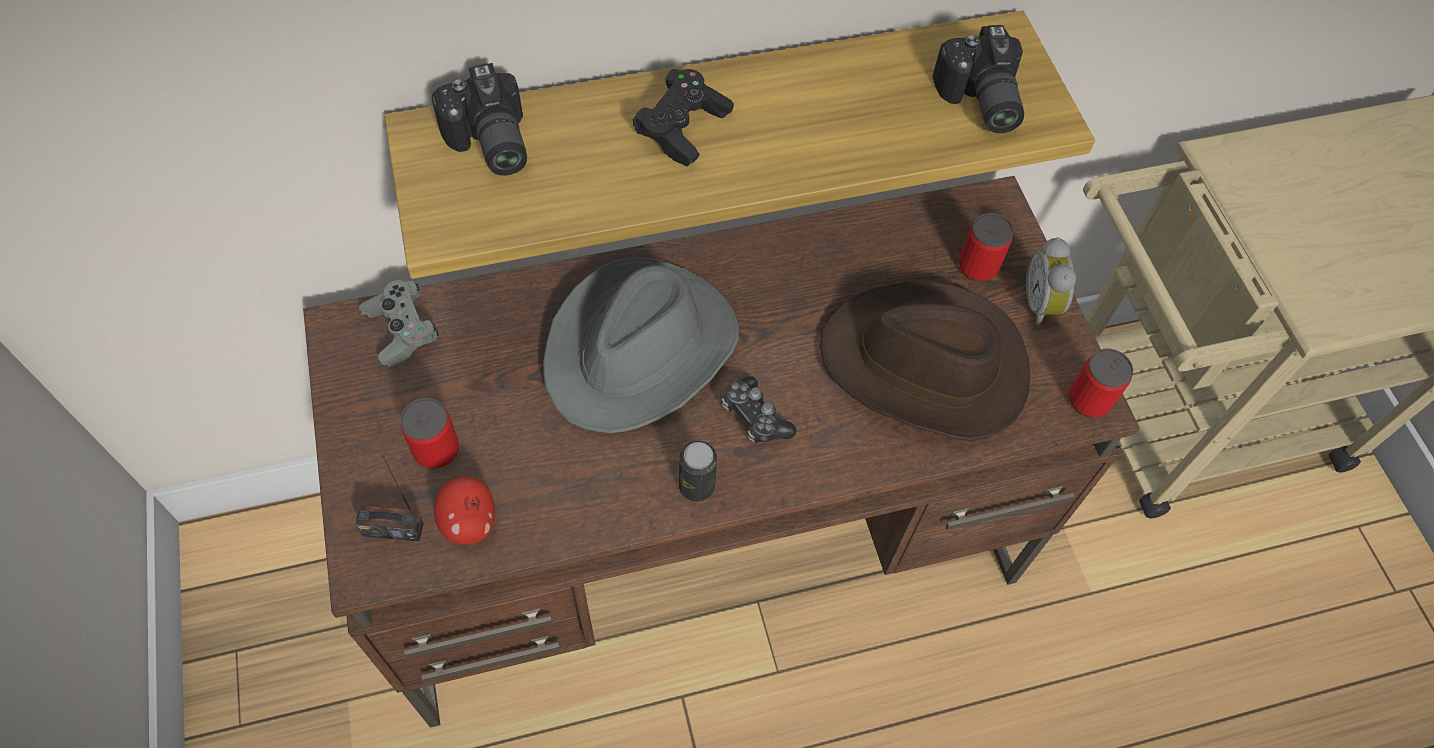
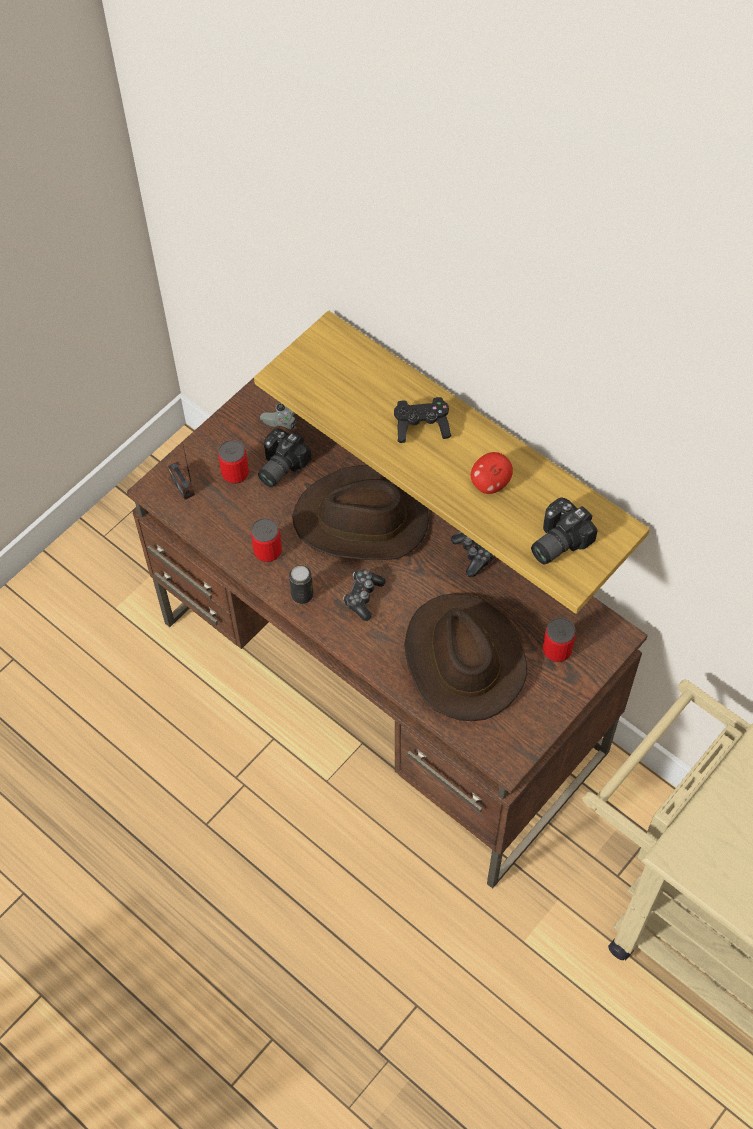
camera: 60 degrees right, 0 degrees up
camera [431,63,527,176] -> camera moved to [258,428,312,487]
apple [434,477,495,544] -> apple moved to [471,452,513,494]
grey hat [543,258,739,433] -> brown hat [292,465,429,560]
alarm clock [1026,237,1076,327] -> none
can [1069,349,1133,418] -> can moved to [251,518,282,562]
none -> game controller [451,532,494,577]

